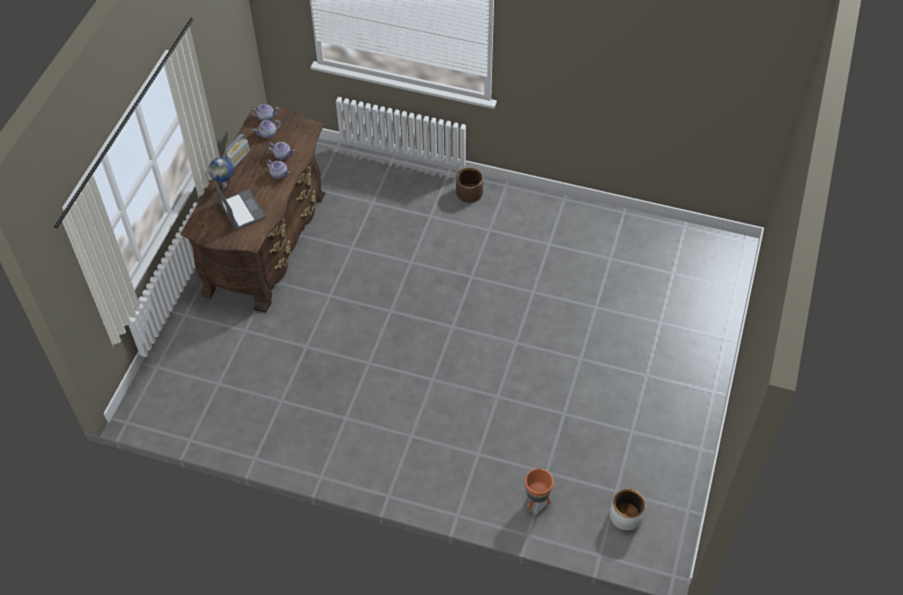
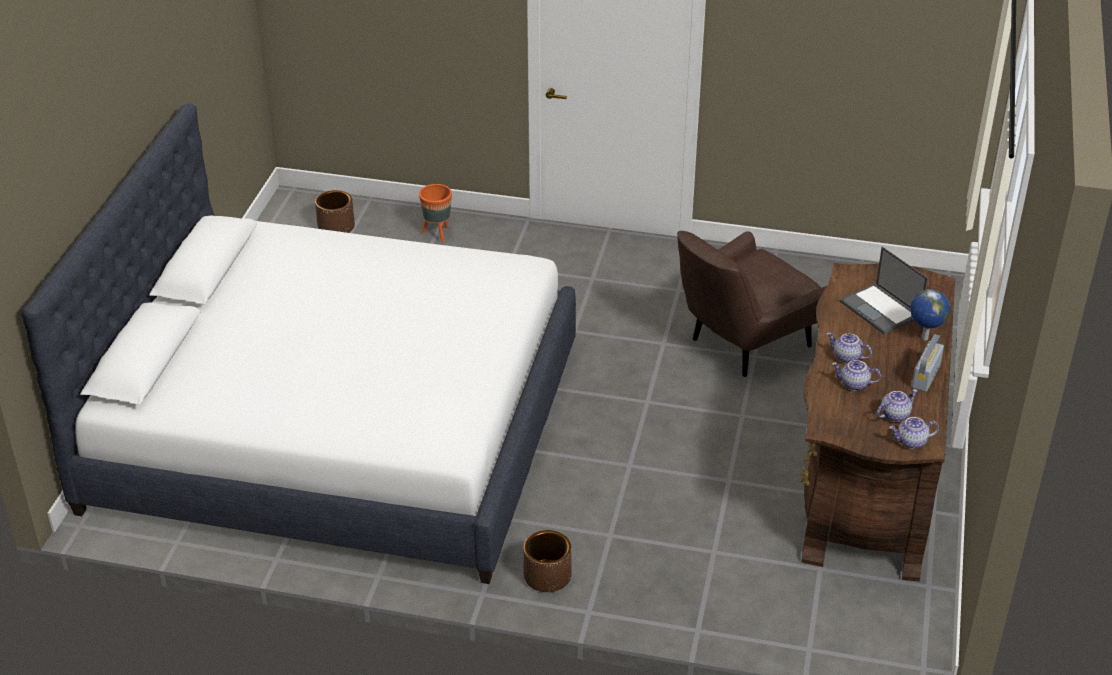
camera: 175 degrees right, 15 degrees down
white planter [610,489,645,530] -> brown planter [315,190,355,233]
none -> white bed [21,103,576,584]
none -> brown armchair [677,231,827,377]

